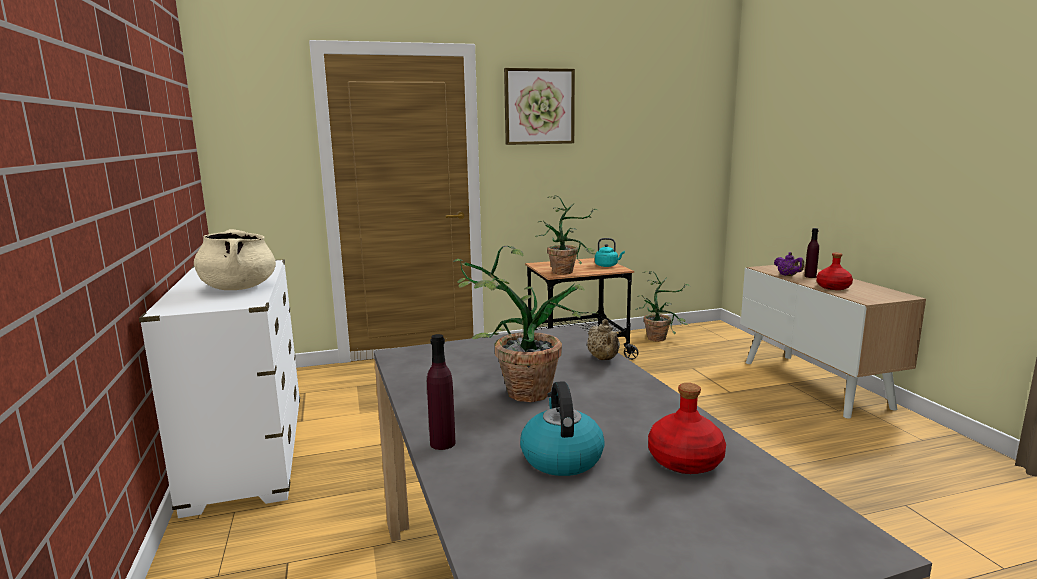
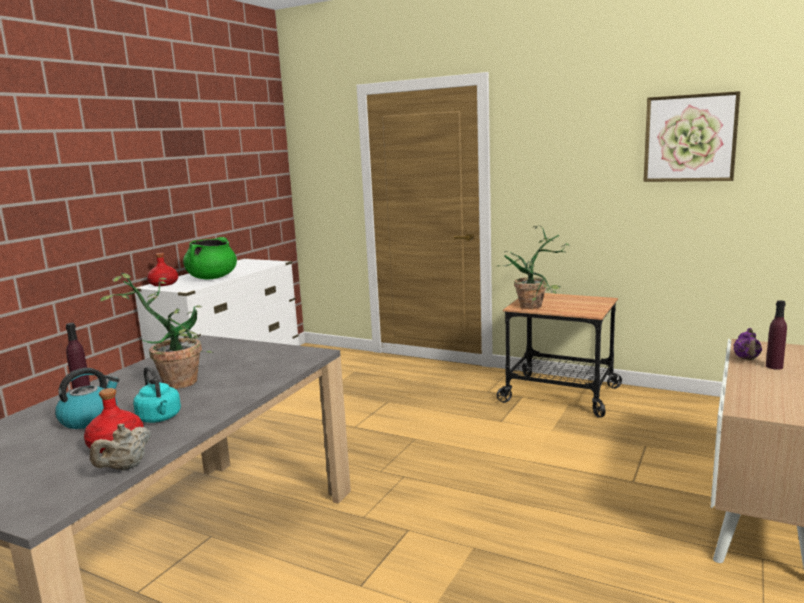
camera: 45 degrees right, 0 degrees up
beige cooking pot [194,229,276,290] -> green cooking pot [183,237,237,279]
picture [504,68,575,145] -> picture moved to [643,91,740,182]
beige teapot [587,319,620,360] -> beige teapot moved to [90,424,151,470]
turquoise kettle [595,238,625,267] -> turquoise kettle moved to [133,366,181,423]
potted plant [635,271,690,342] -> none
red bottle [816,253,853,290] -> red bottle moved to [147,253,178,286]

